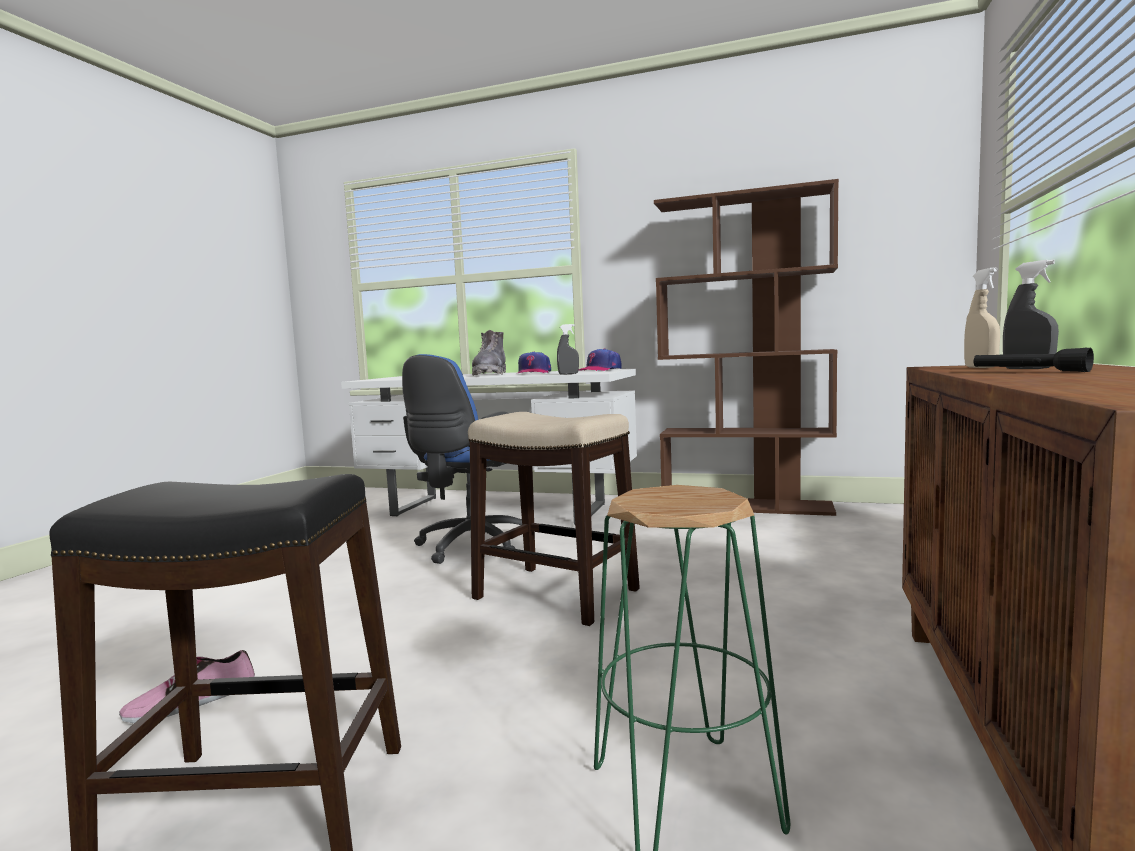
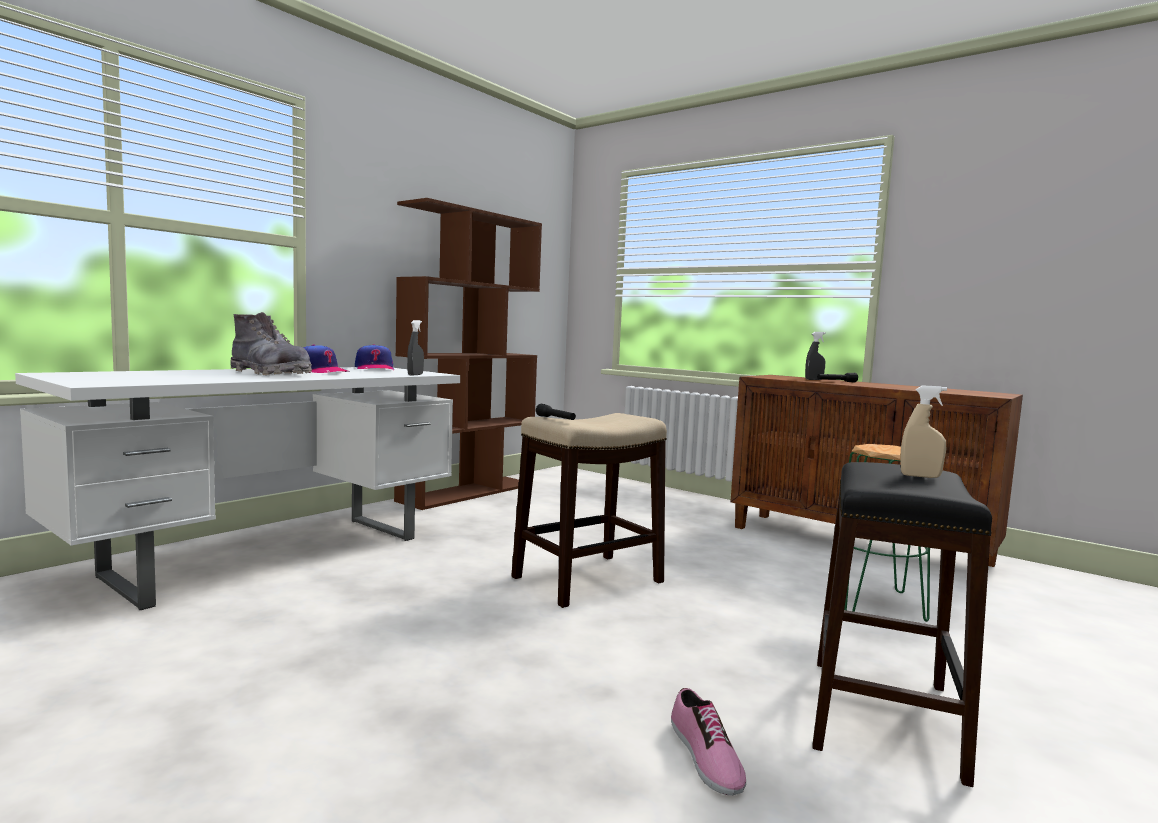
camera: 70 degrees left, 0 degrees up
blue office chair [402,354,522,564] -> none
beige spray bottle [964,268,1000,368] -> beige spray bottle moved to [900,386,947,478]
none -> black flashlight [536,404,576,420]

